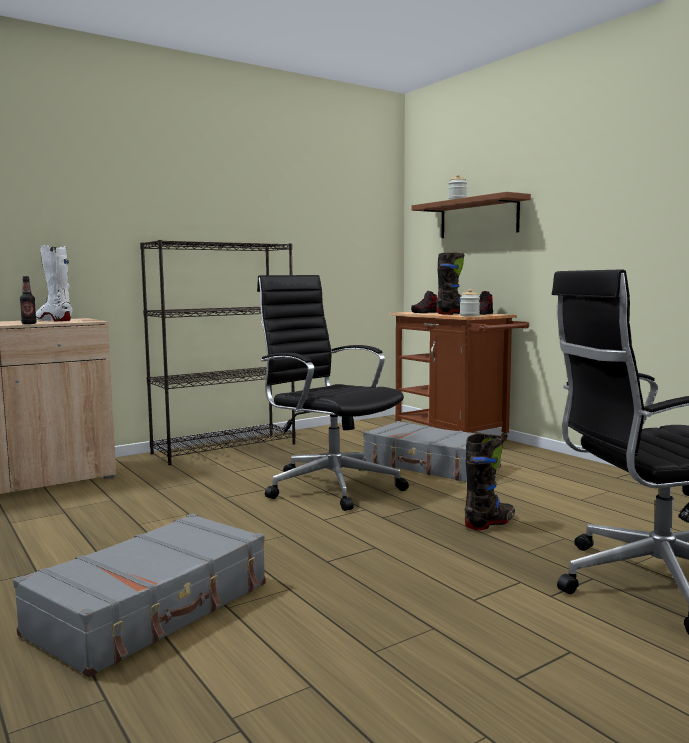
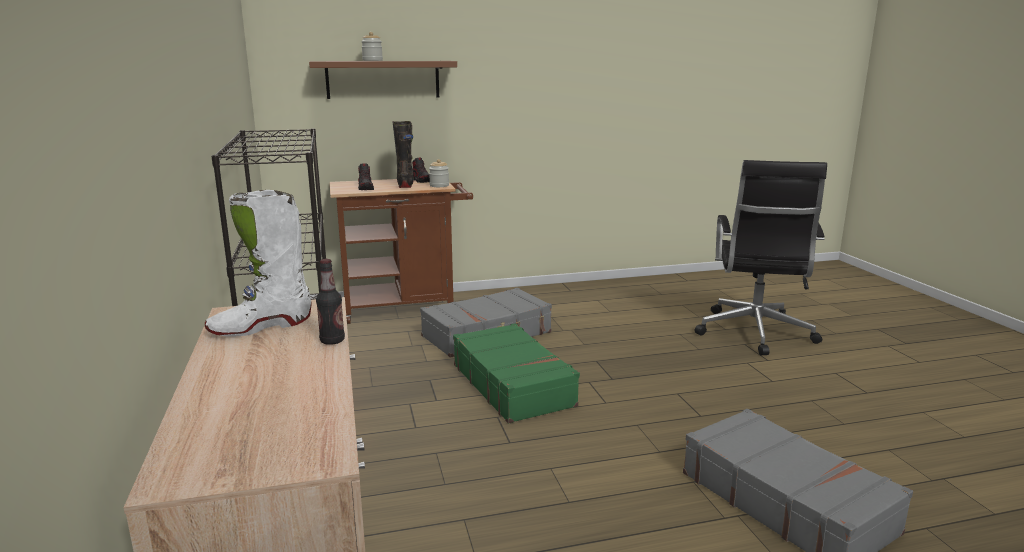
camera: 70 degrees left, 10 degrees up
black office chair [257,275,409,511] -> green suitcase [453,323,580,424]
black boot [465,433,515,530] -> none

